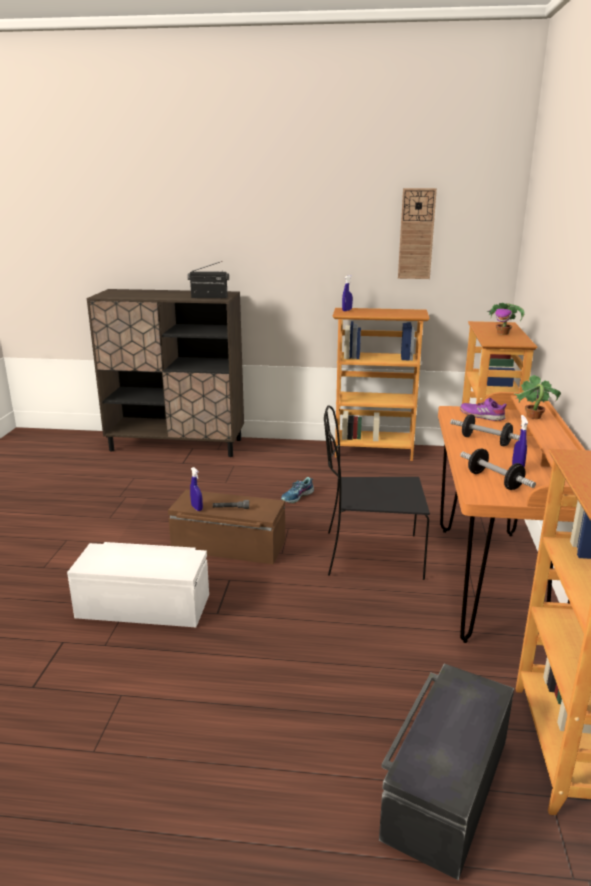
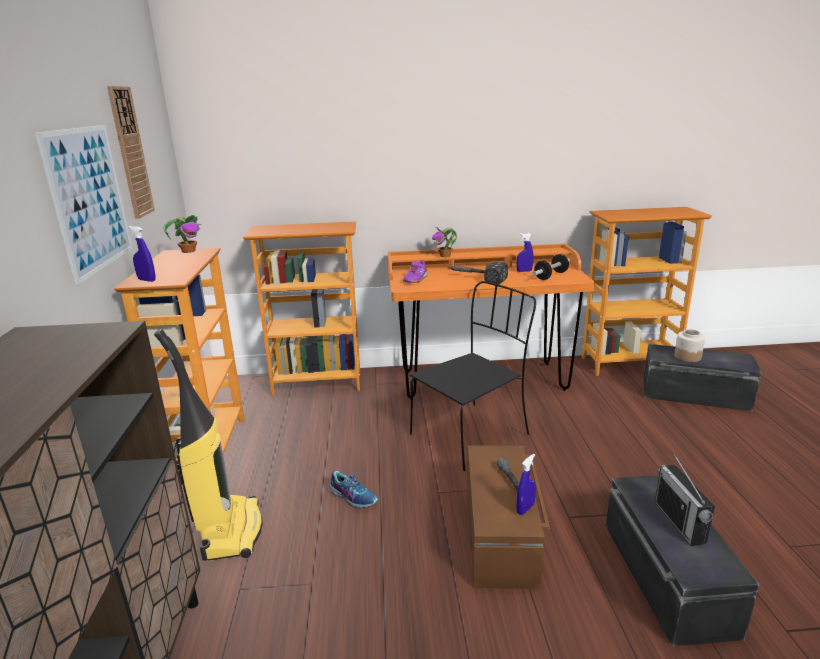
camera: 100 degrees left, 0 degrees up
white storage box [67,542,209,627] -> black storage box [606,475,760,647]
radio [187,261,229,299] -> radio moved to [655,453,715,546]
black chair [324,405,430,580] -> black chair turned 120 degrees counterclockwise [410,281,536,471]
dumbbell [450,414,520,447] -> hammer [449,262,508,284]
potted plant [487,303,525,335] -> potted plant moved to [163,215,202,253]
none -> picture [35,125,133,285]
none -> vacuum cleaner [154,329,263,561]
none -> jar [674,329,705,362]

